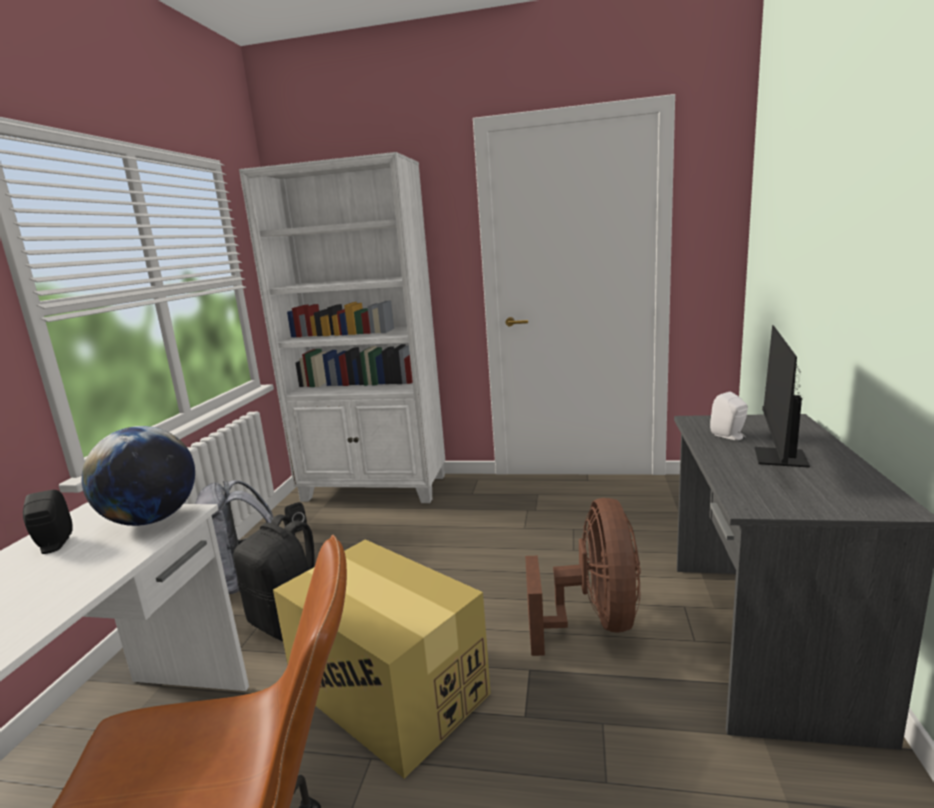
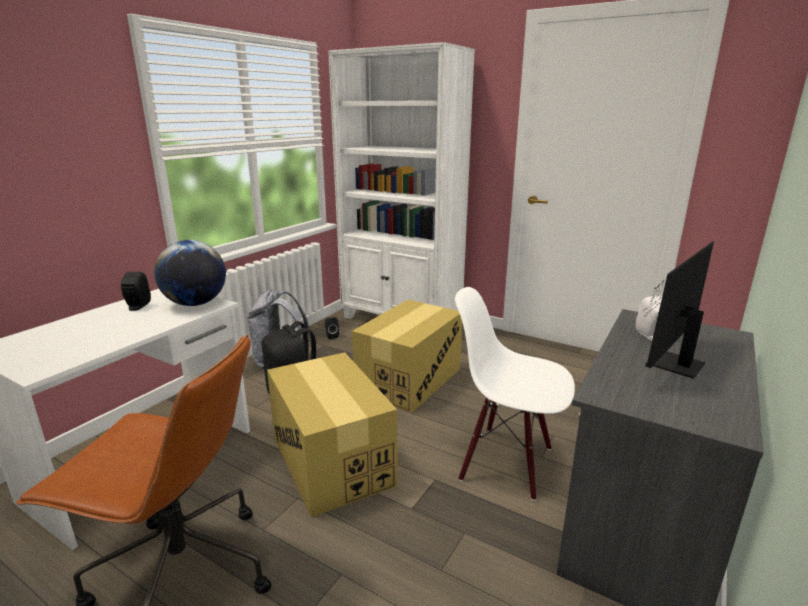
camera: 20 degrees right, 5 degrees up
brown fan [525,498,641,656] -> white chair [455,287,575,501]
none -> cardboard box [352,300,462,413]

